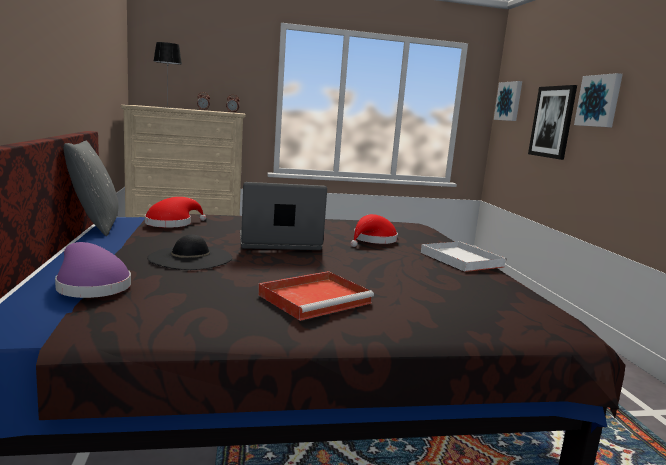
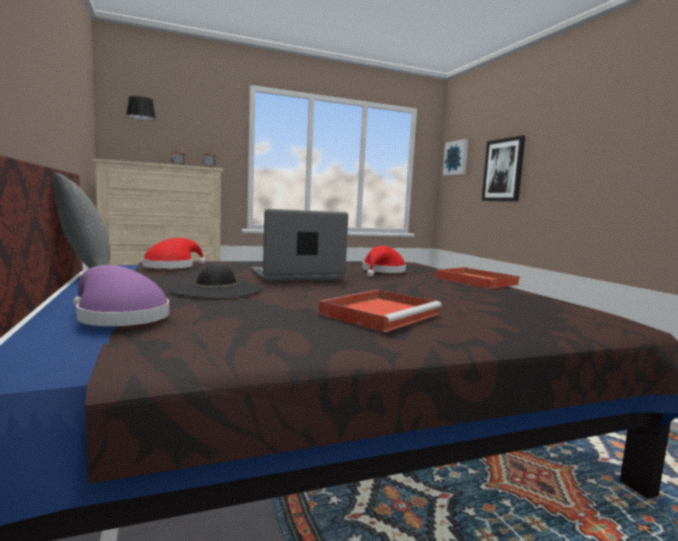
camera: 10 degrees left, 5 degrees down
white tray [421,241,507,272] -> red tray [435,267,520,289]
picture [574,73,623,128] -> none

